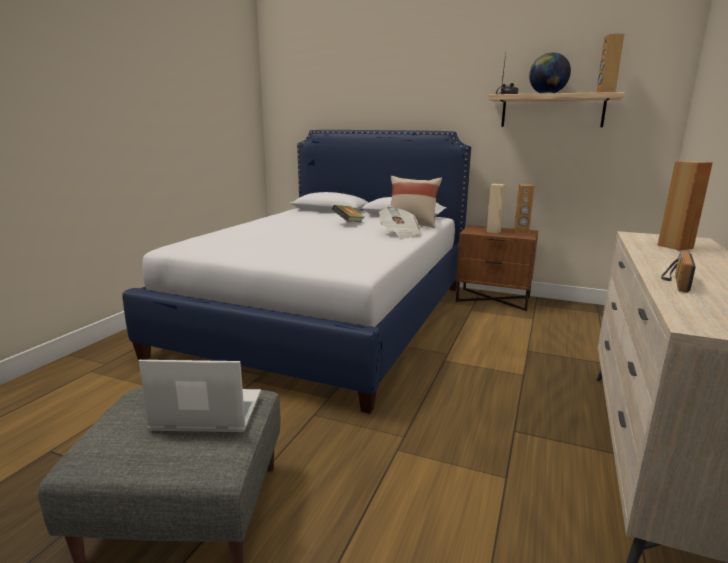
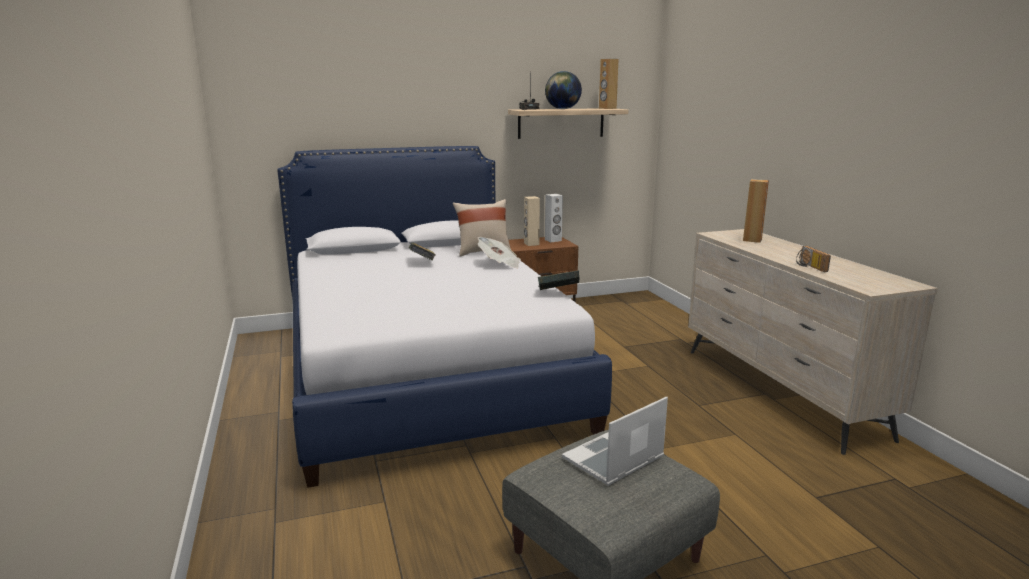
camera: 40 degrees left, 0 degrees up
brown speaker [514,184,534,234] -> white speaker [545,194,563,242]
none -> book [538,271,580,290]

